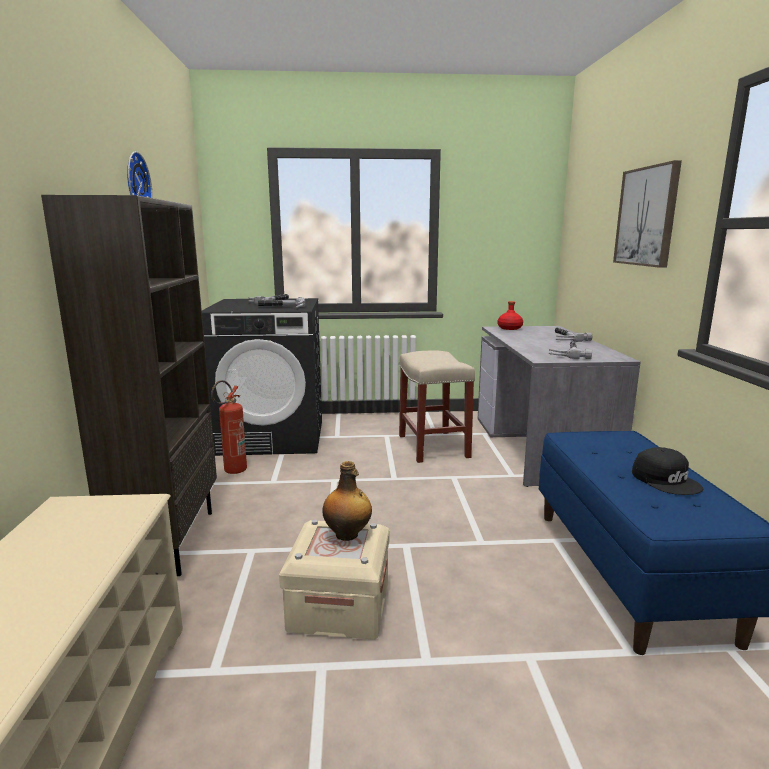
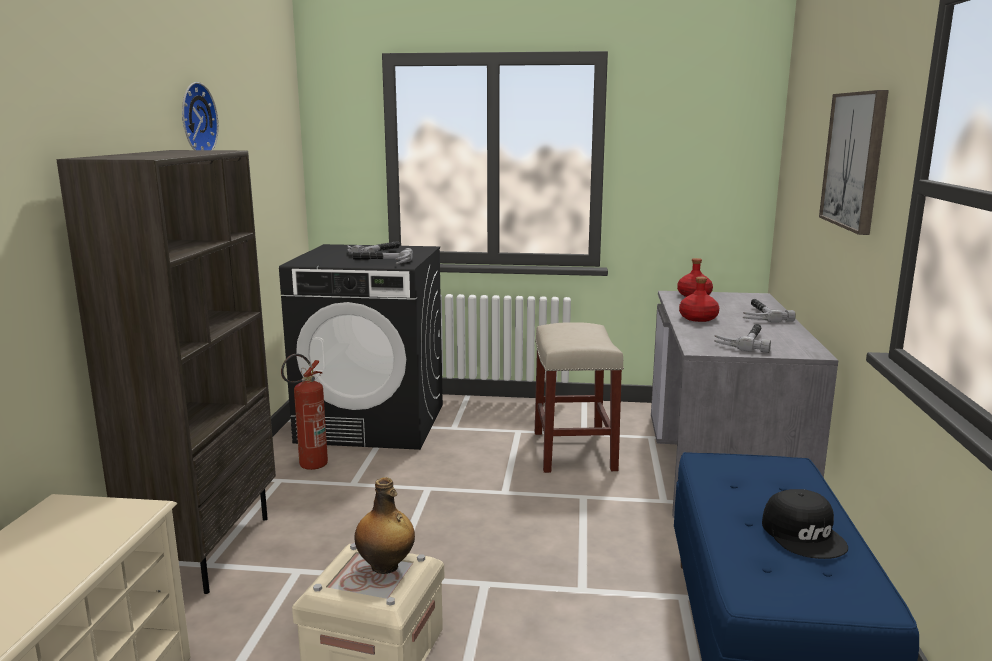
camera: 10 degrees right, 0 degrees up
none -> red bottle [679,276,719,322]

